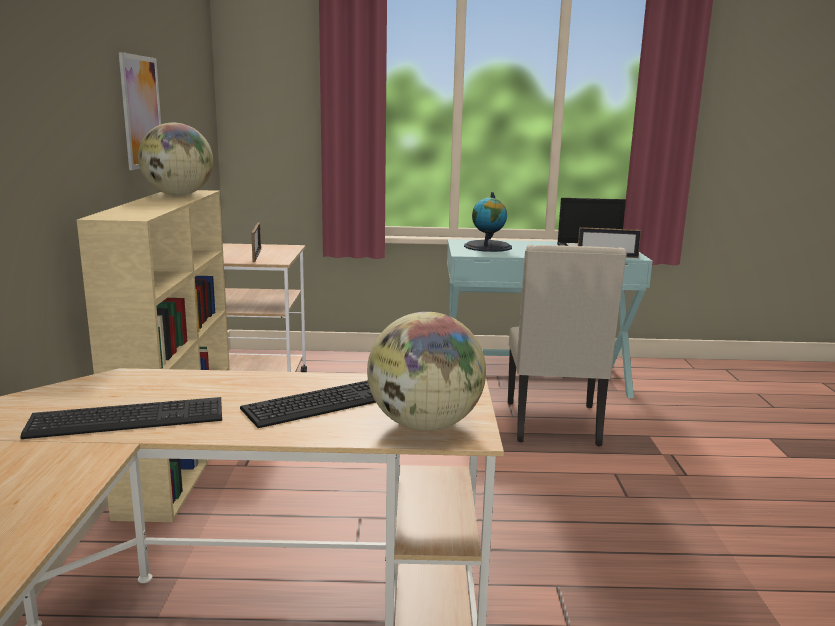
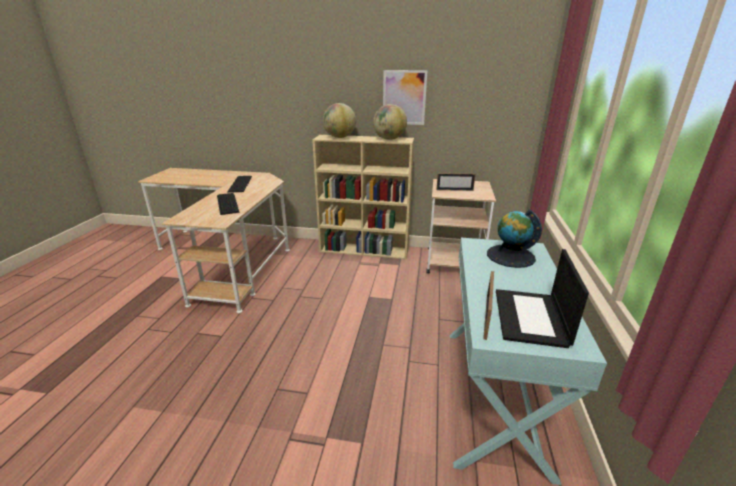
camera: 100 degrees right, 10 degrees up
globe [367,312,486,431] -> globe moved to [323,103,356,138]
beige chair [508,245,627,446] -> none

